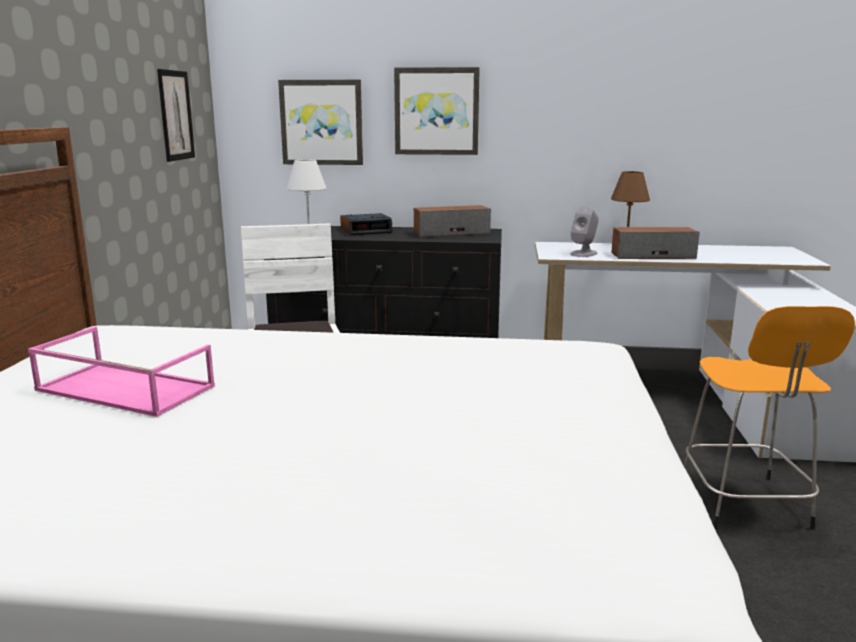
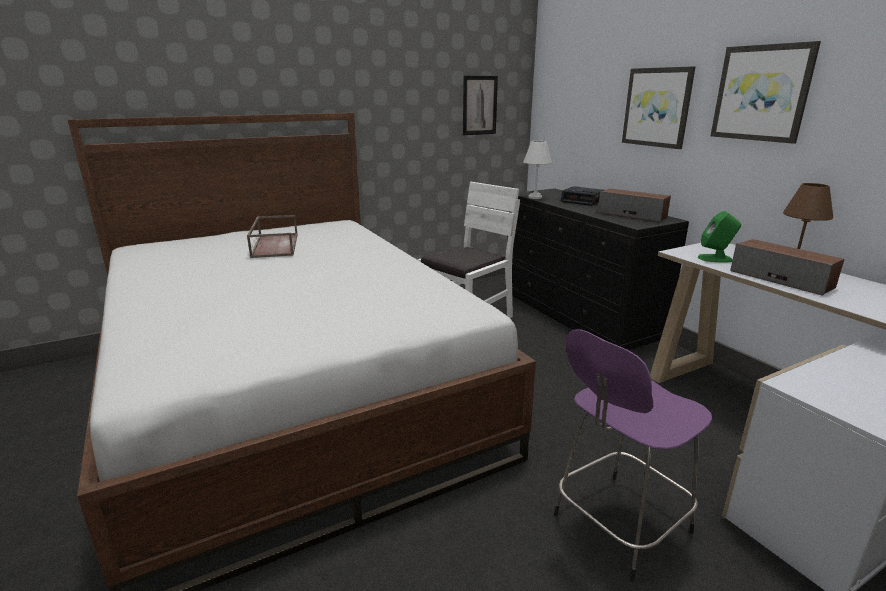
camera: 55 degrees right, 5 degrees up
pink tray [28,327,215,417] -> brown tray [247,215,298,258]
picture [278,80,363,165] -> picture moved to [711,41,821,144]
grey speaker [570,206,599,257] -> green speaker [698,211,741,262]
orange stool [684,306,855,530] -> purple stool [554,329,712,582]

